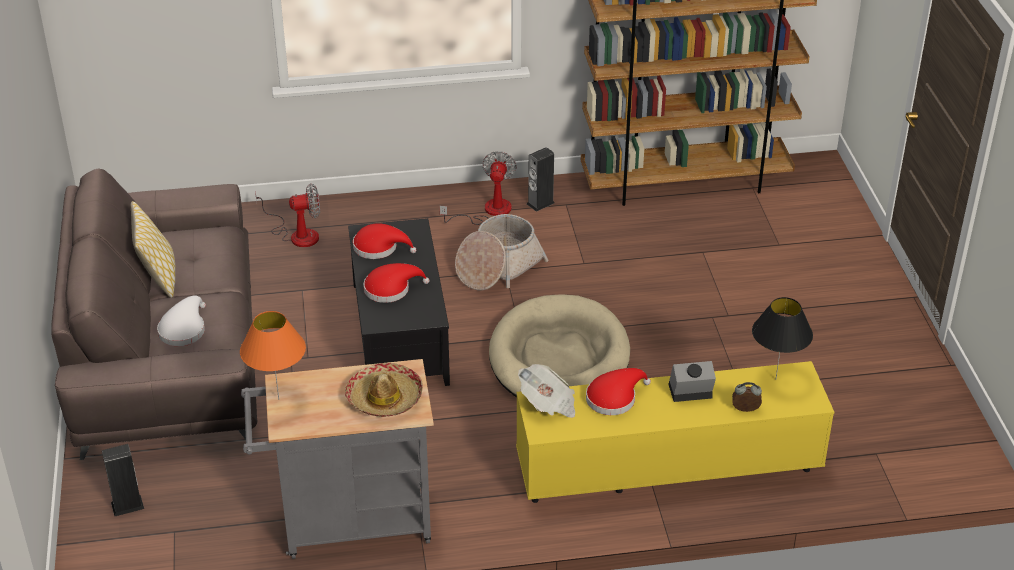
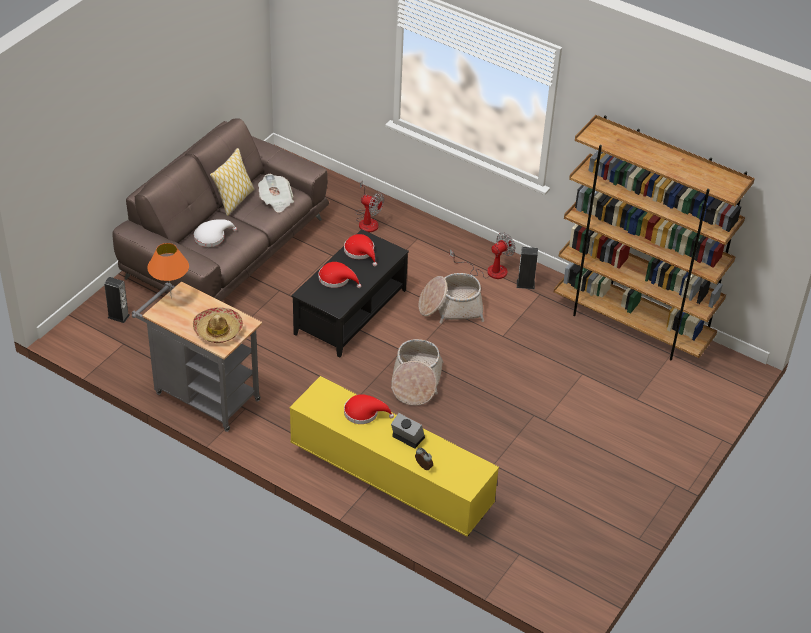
camera: 40 degrees right, 5 degrees up
beige dog bed [489,294,630,397] -> basket [391,339,443,406]
newspaper [518,364,575,418] -> newspaper moved to [258,174,294,213]
black table lamp [752,297,813,380] -> none

